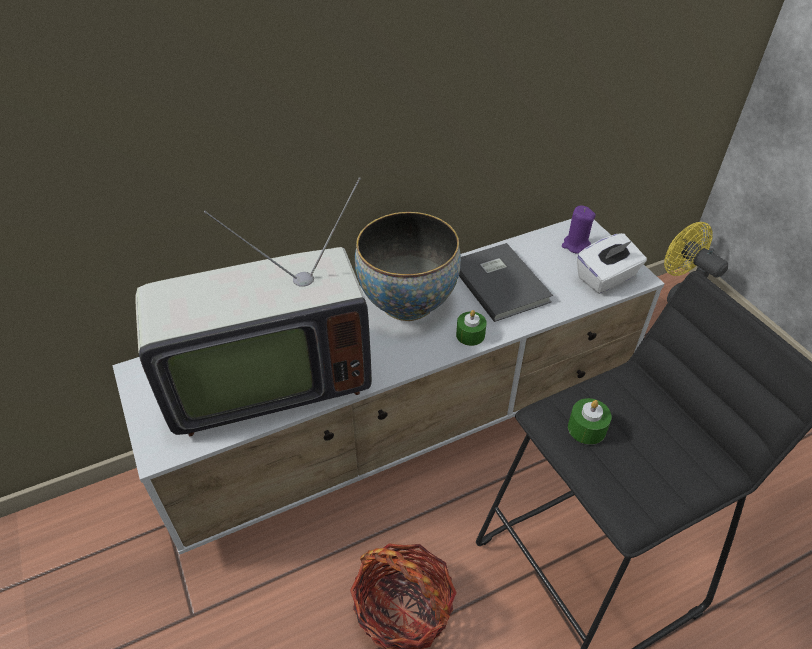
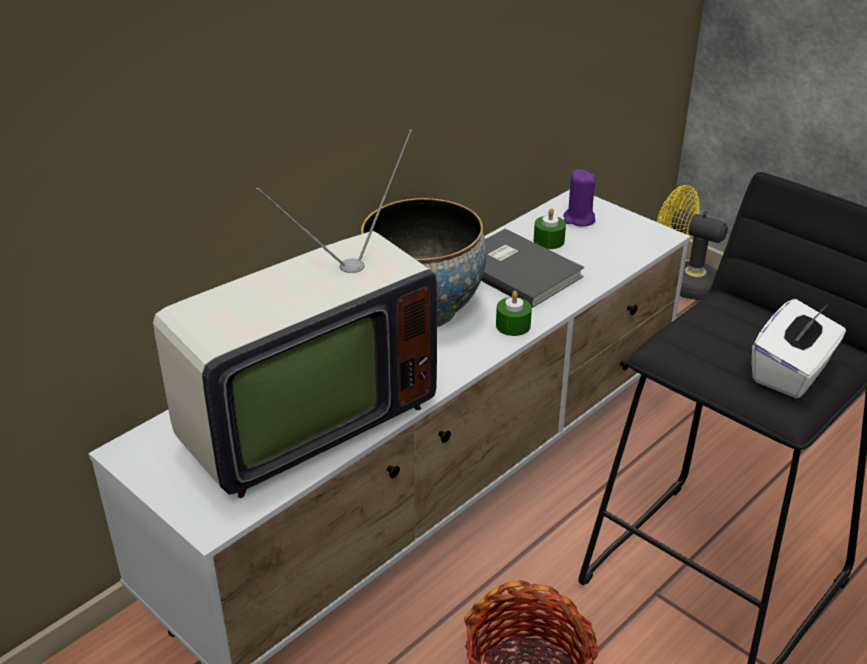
camera: 20 degrees left, 10 degrees down
green candle [568,398,612,445] -> green candle moved to [534,208,566,249]
white tissue box [577,233,647,294] -> white tissue box moved to [752,299,846,399]

